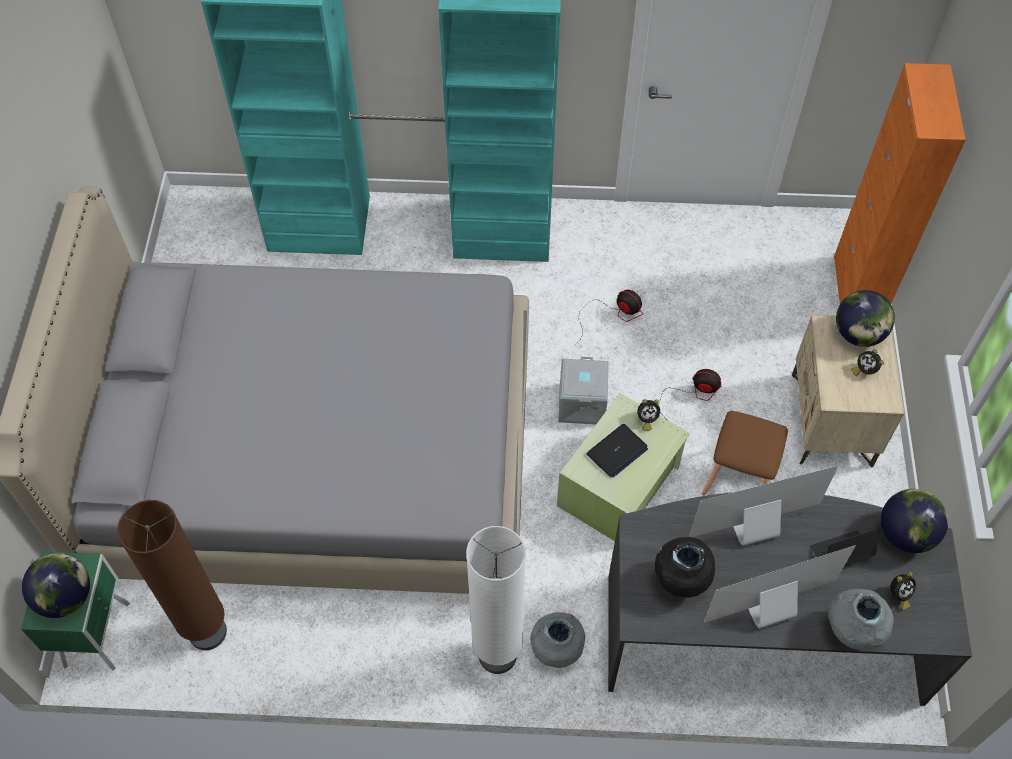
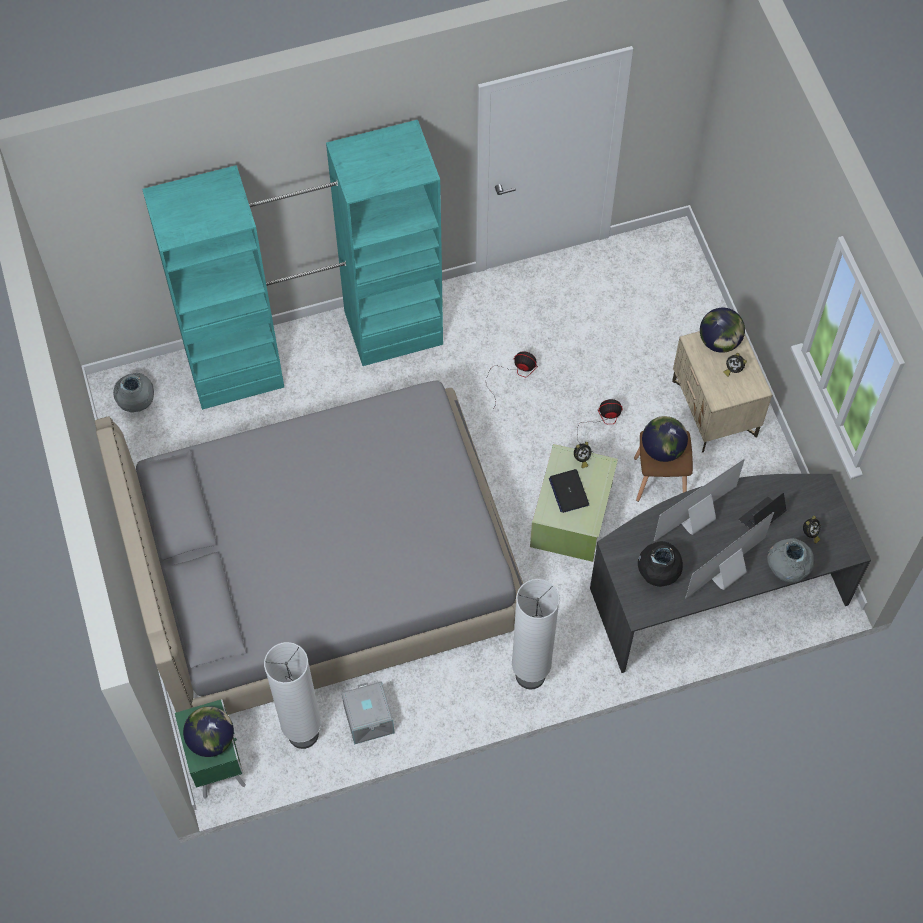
camera: 20 degrees left, 5 degrees up
brown floor lamp [117,500,227,650] -> white floor lamp [264,642,321,749]
grey vase [530,612,585,668] -> grey vase moved to [113,373,154,412]
grey storage box [558,357,609,424] -> grey storage box moved to [342,682,394,745]
laptop [586,424,648,478] -> laptop turned 135 degrees clockwise [549,469,589,513]
orange cabinet [834,63,966,304] -> none
globe [881,489,948,553] -> globe moved to [642,416,688,462]

